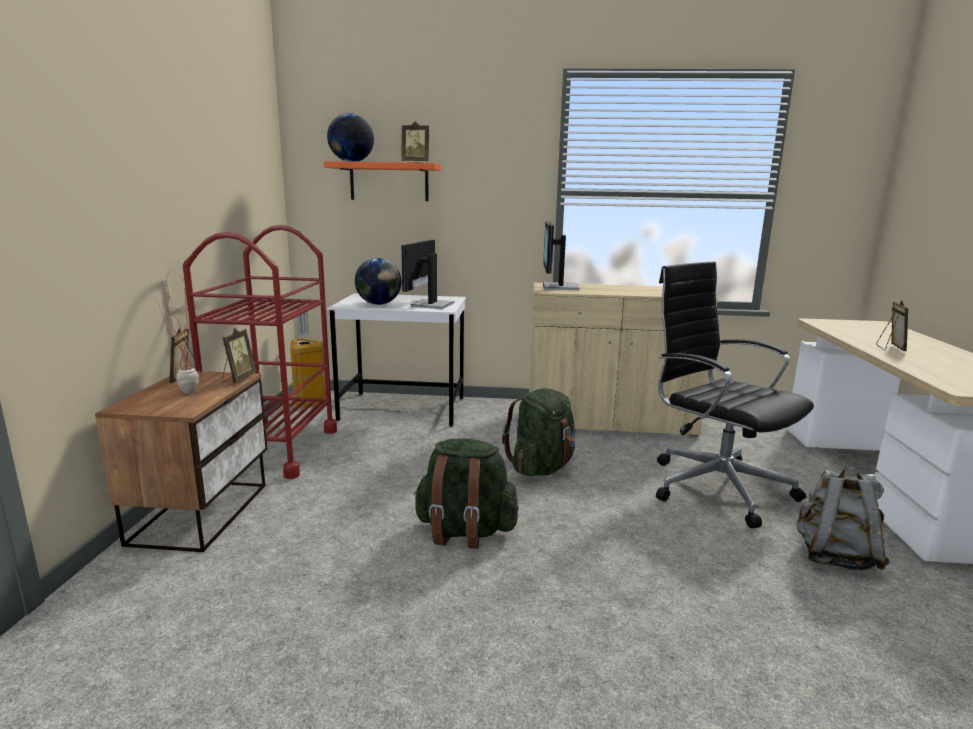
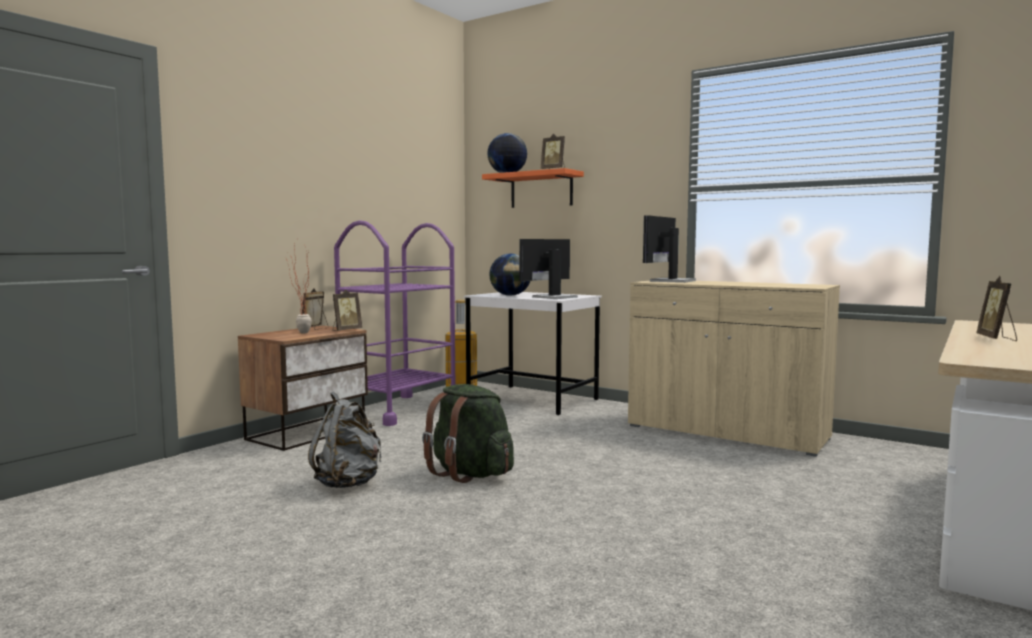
camera: 30 degrees right, 10 degrees down
red cart [183,225,337,479] -> purple cart [334,220,455,426]
green backpack [502,388,575,476] -> none
black office chair [656,261,814,528] -> none
grey backpack [797,466,890,571] -> grey backpack moved to [308,392,382,488]
picture frame [876,301,908,351] -> picture frame turned 150 degrees clockwise [976,276,1017,341]

